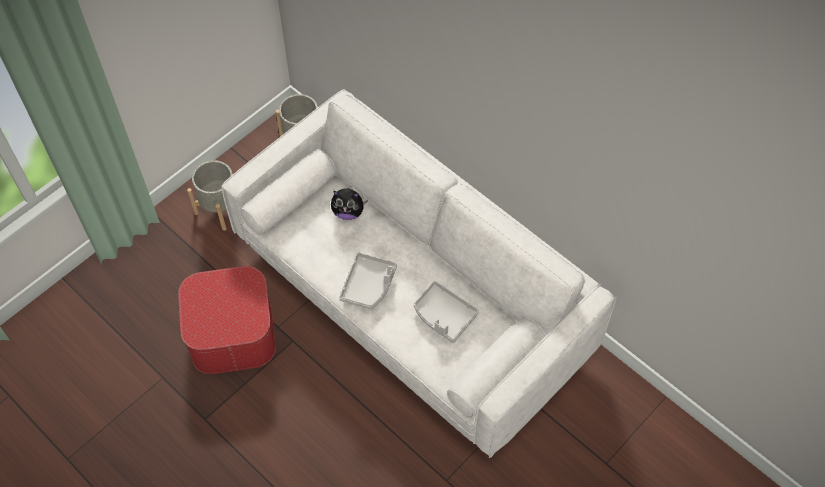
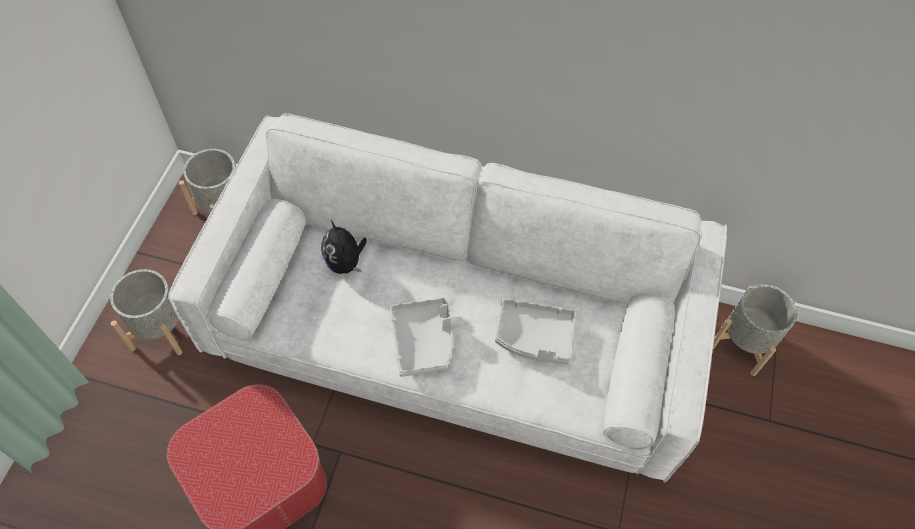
camera: 30 degrees left, 0 degrees up
plush toy [331,189,368,220] -> plush toy turned 90 degrees clockwise [321,221,367,274]
none -> grey planter [713,284,798,376]

